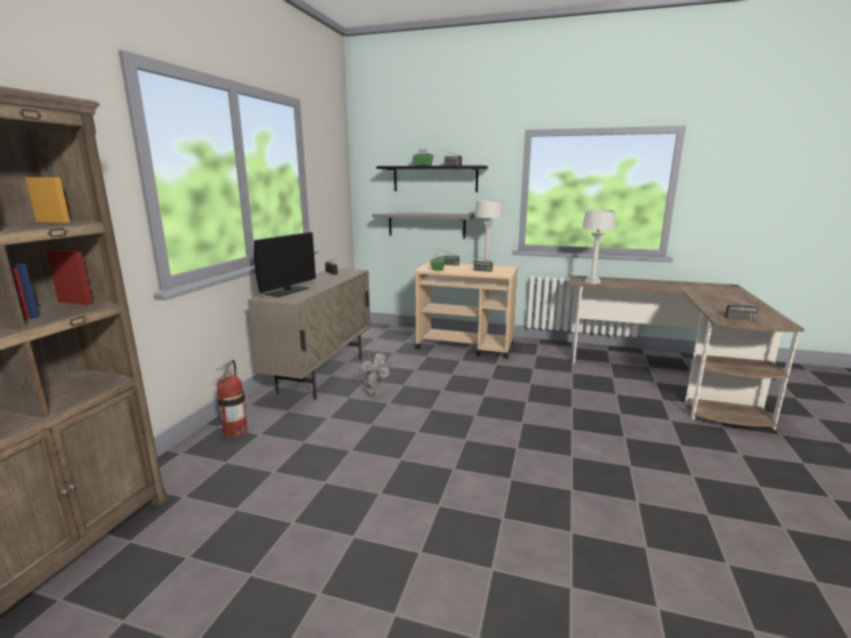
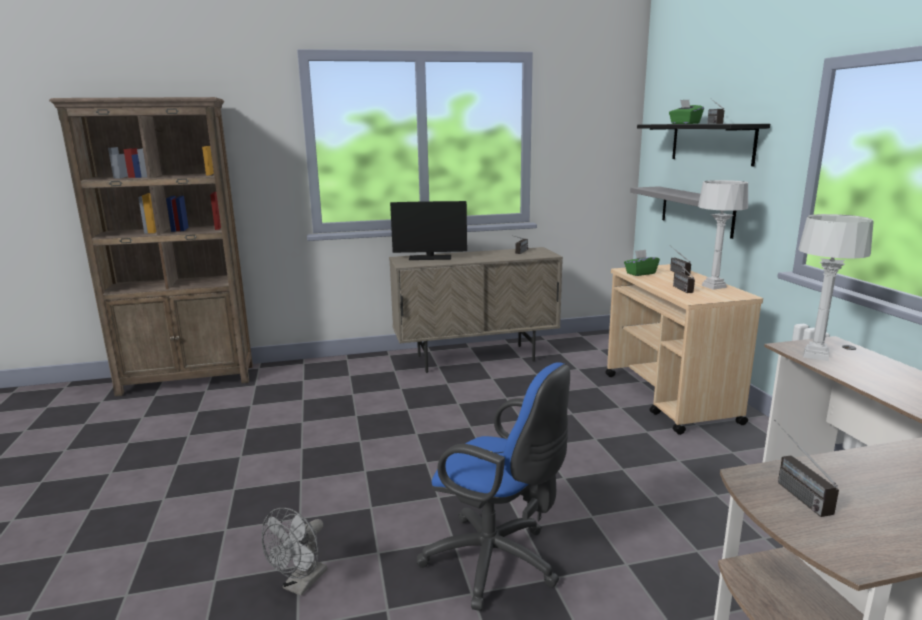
camera: 60 degrees right, 0 degrees up
fire extinguisher [216,360,248,438] -> none
grey fan [359,351,392,398] -> grey fan moved to [262,508,327,596]
none -> blue office chair [417,362,570,611]

